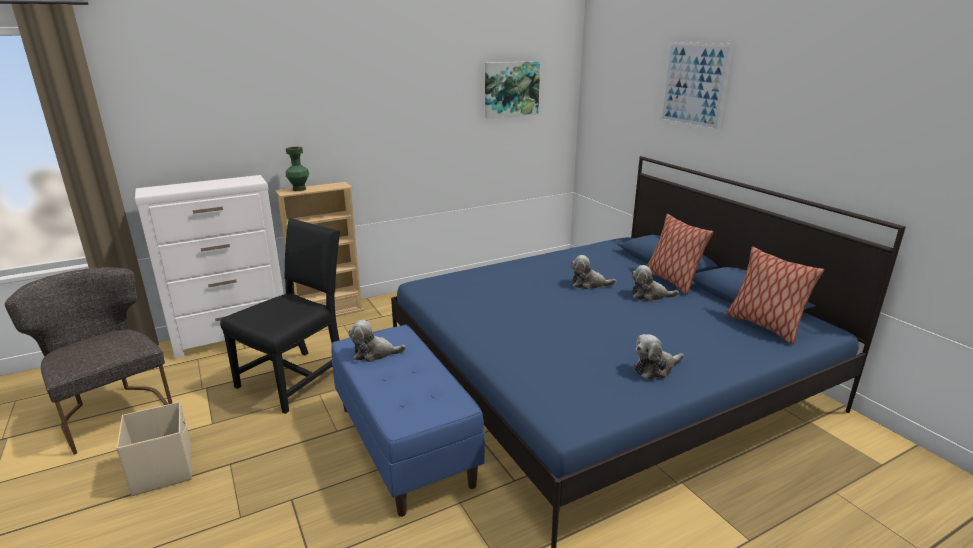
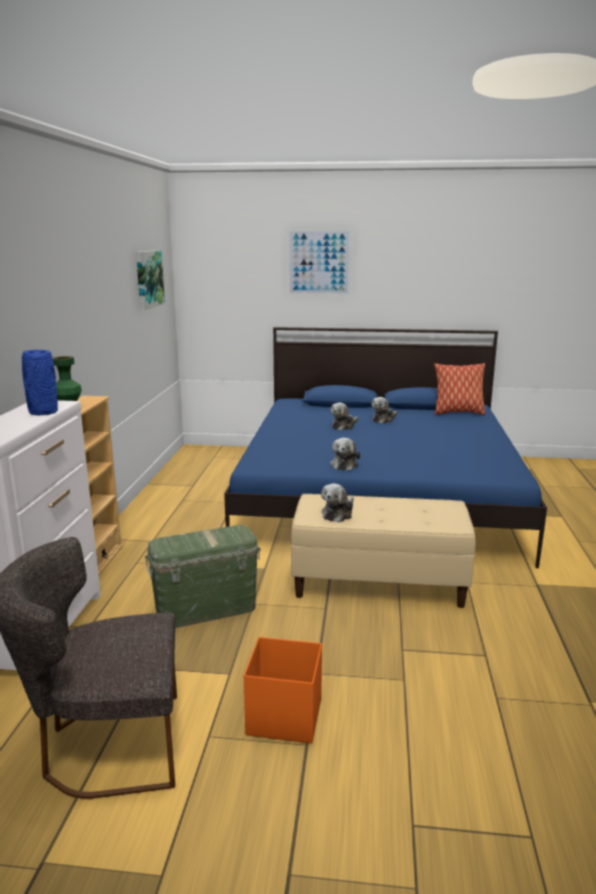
camera: 55 degrees left, 5 degrees down
beige storage box [116,402,192,496] -> orange storage box [244,637,322,743]
black chair [220,218,340,414] -> green storage box [145,525,261,628]
blue bench [331,325,485,517] -> beige bench [291,494,476,608]
plush toy [634,334,684,379] -> plush toy moved to [330,438,360,470]
pillow [647,214,714,295] -> none
none -> blue vase [22,350,58,415]

